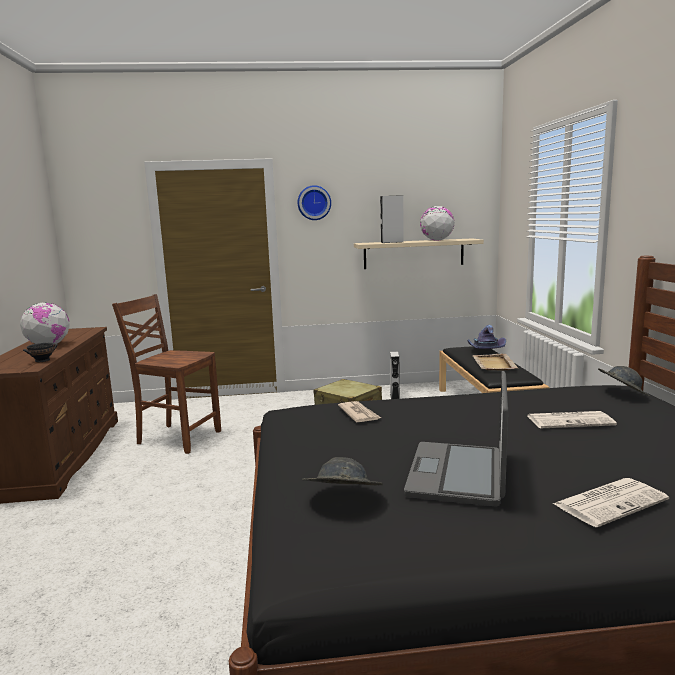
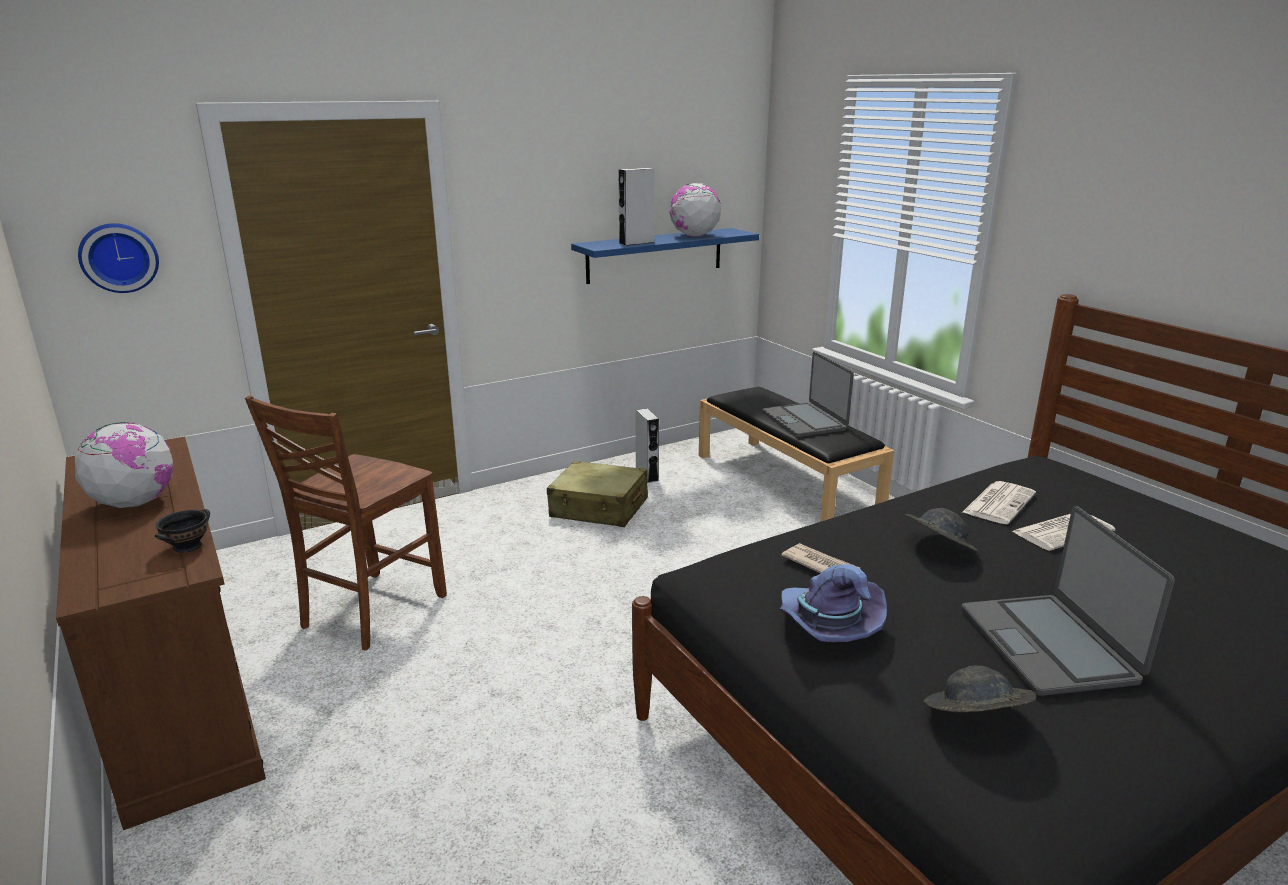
camera: 25 degrees left, 10 degrees up
brown chair [112,294,221,454] -> brown chair turned 60 degrees counterclockwise [245,396,447,651]
wall clock [298,185,331,220] -> wall clock moved to [78,223,159,293]
beige shelf [354,238,484,269] -> blue shelf [571,228,759,284]
purple hat [468,325,506,349] -> purple hat moved to [780,564,887,642]
beige tray [472,353,518,370] -> laptop [762,352,854,437]
newspaper [553,478,669,527] -> newspaper moved to [963,481,1036,524]
grey hat [598,366,650,397] -> grey hat moved to [905,508,979,552]

